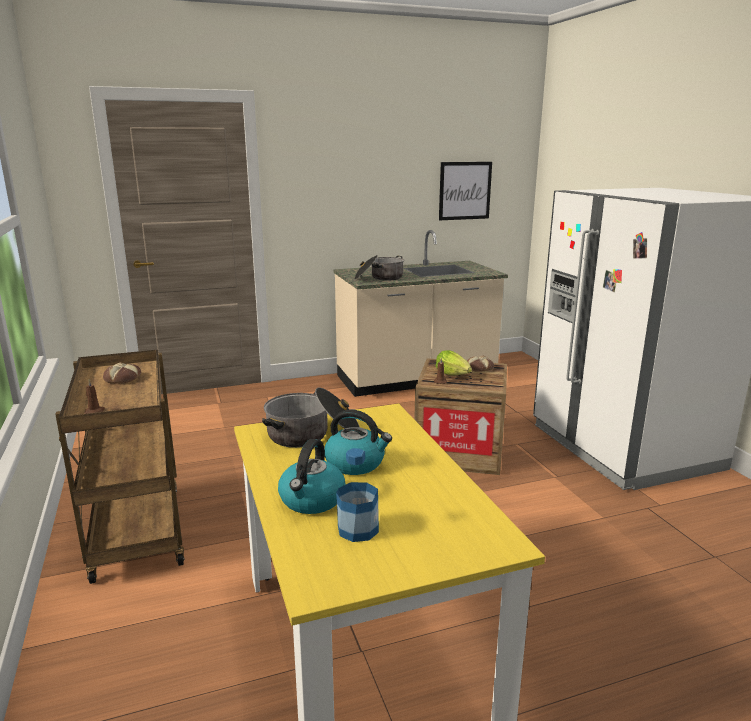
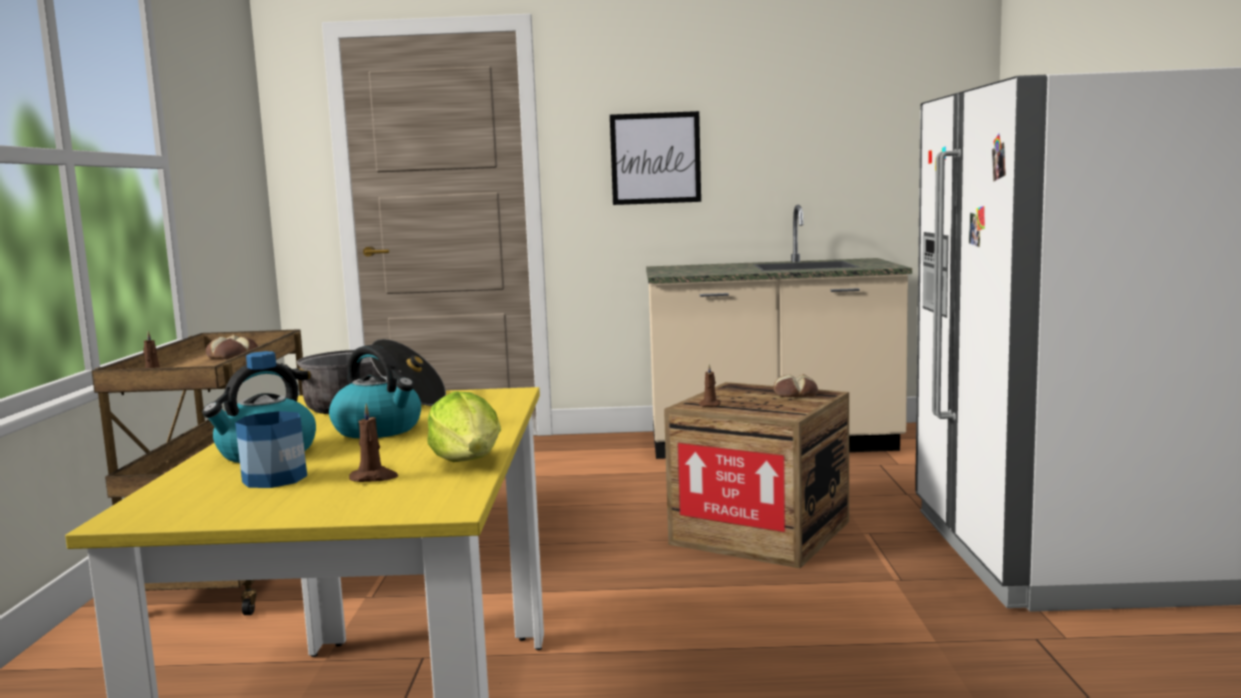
camera: 20 degrees right, 10 degrees down
cooking pot [354,255,404,281] -> none
lettuce [436,350,472,375] -> lettuce moved to [427,391,501,462]
picture [439,162,492,220] -> picture moved to [610,111,701,205]
none -> brown candle [349,403,398,482]

